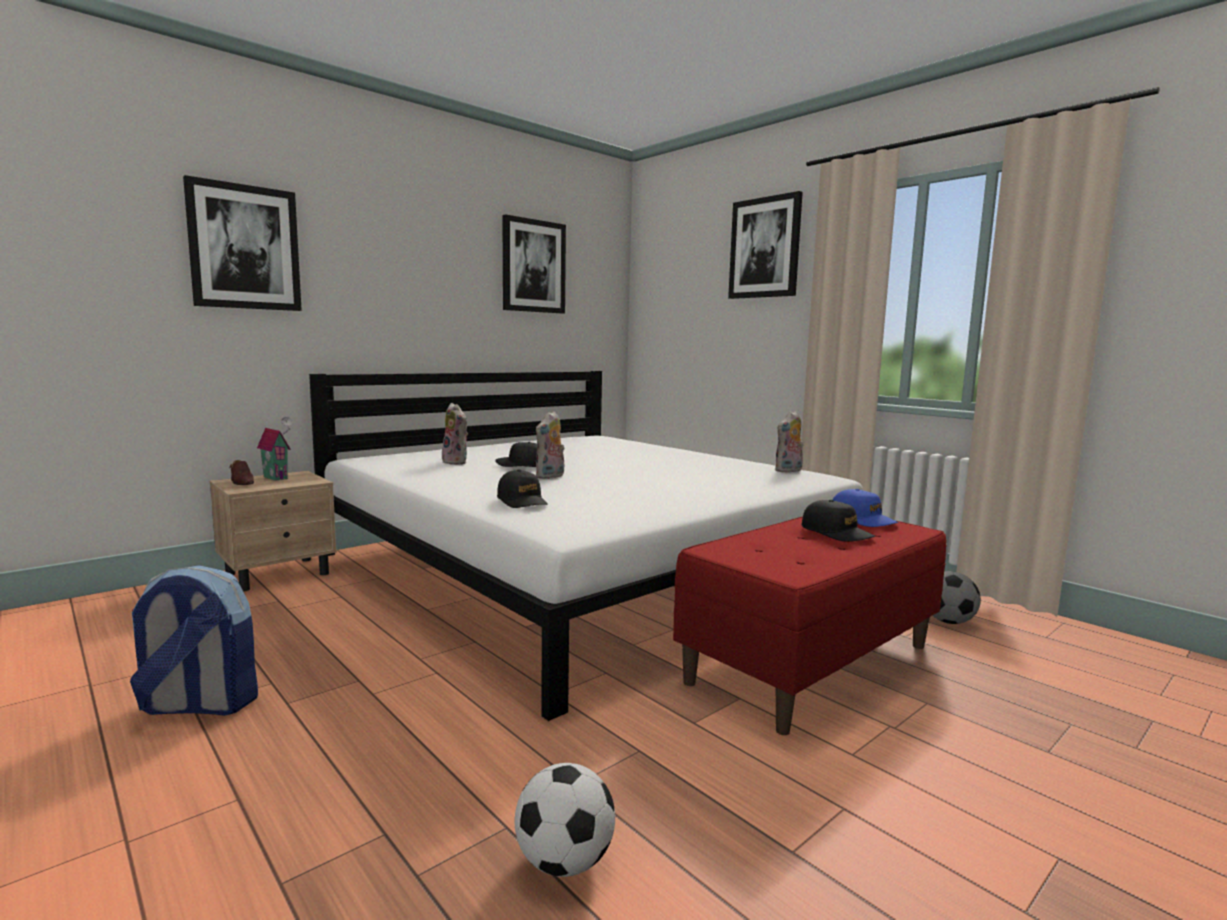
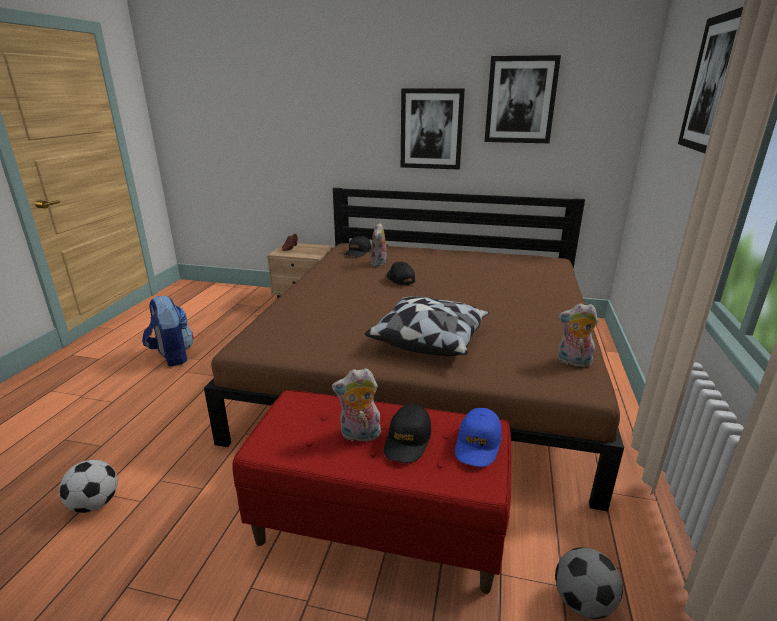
camera: 55 degrees right, 15 degrees up
picture [183,175,302,311] -> picture moved to [401,88,465,170]
toy house [257,417,292,481] -> none
white bed [309,371,863,721] -> brown bed [204,188,624,511]
black cap [497,470,548,508] -> black cap moved to [345,236,371,257]
plush toy [536,411,564,479] -> plush toy moved to [332,368,381,441]
none -> pillow [365,296,489,356]

